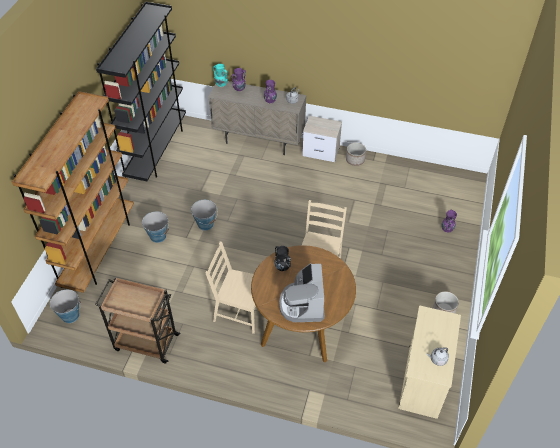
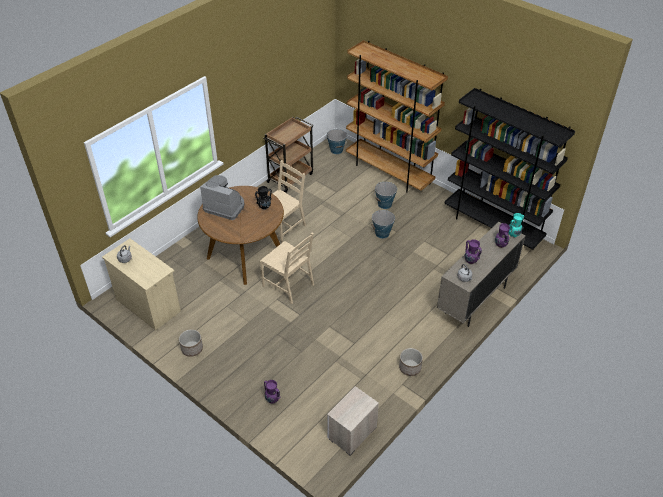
camera: 115 degrees right, 5 degrees down
nightstand [303,116,342,162] -> nightstand moved to [327,386,379,455]

